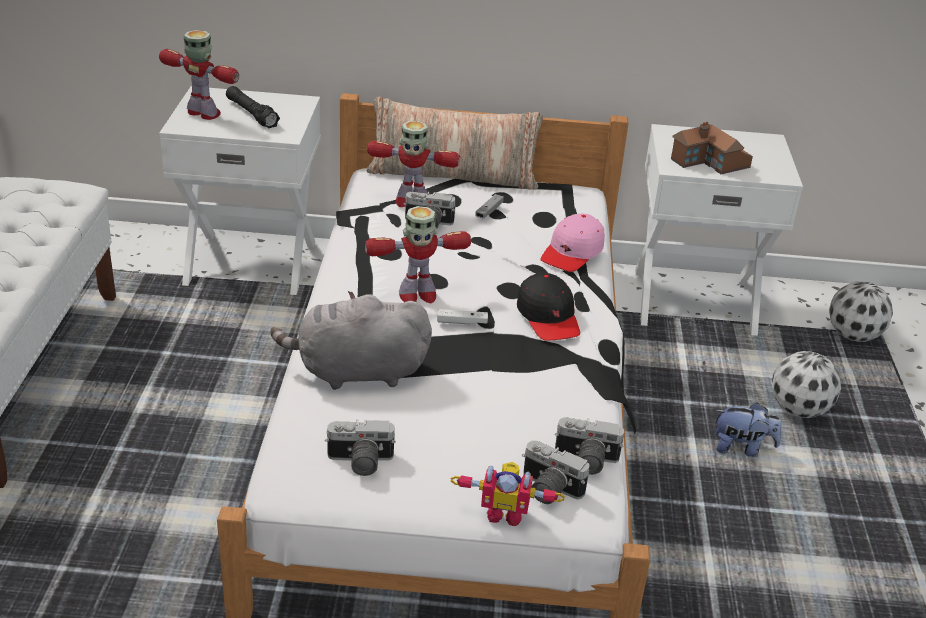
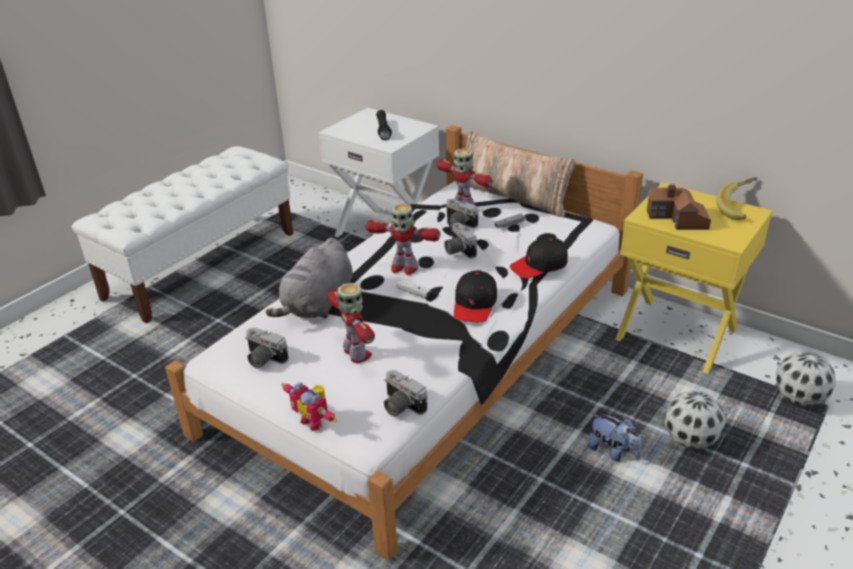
camera: 35 degrees right, 0 degrees up
toy robot [159,30,239,120] -> toy robot moved to [327,283,375,363]
grey plush toy [270,291,432,390] -> grey plush toy turned 90 degrees counterclockwise [266,238,353,319]
camera [522,440,589,504] -> camera moved to [444,223,477,258]
pink cap [540,214,605,272] -> black cap [510,237,568,279]
white nightstand [635,124,803,336] -> yellow nightstand [615,183,773,374]
none -> banana [717,177,757,220]

